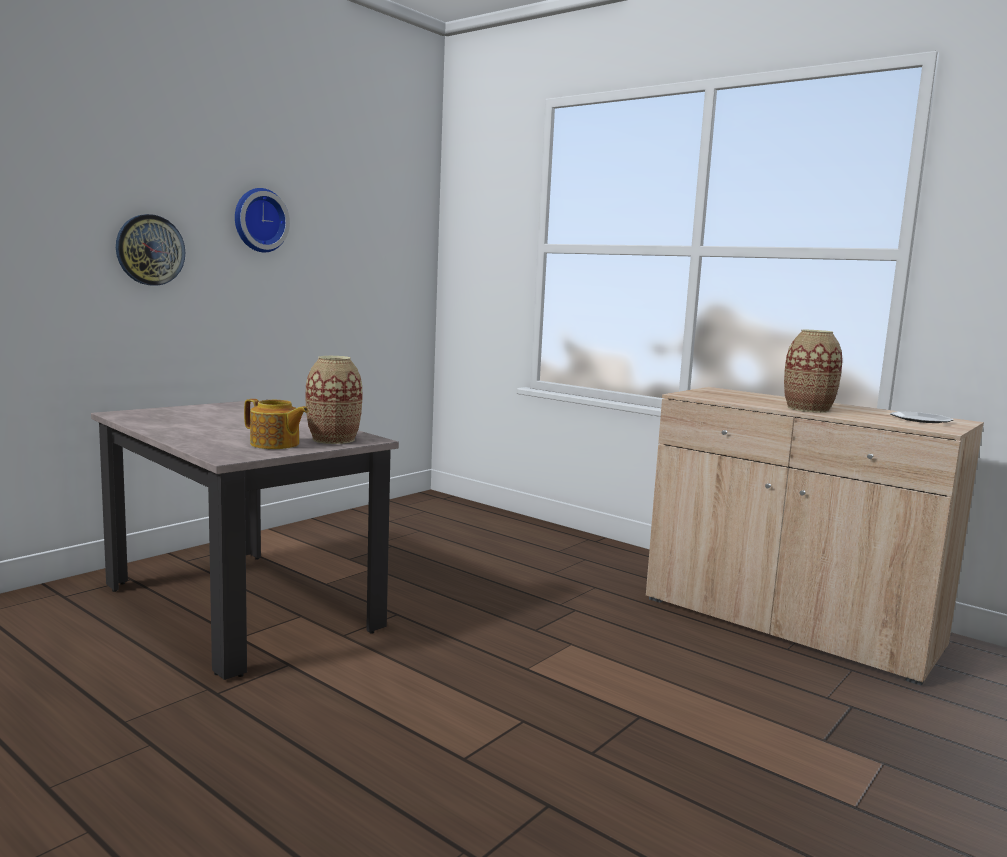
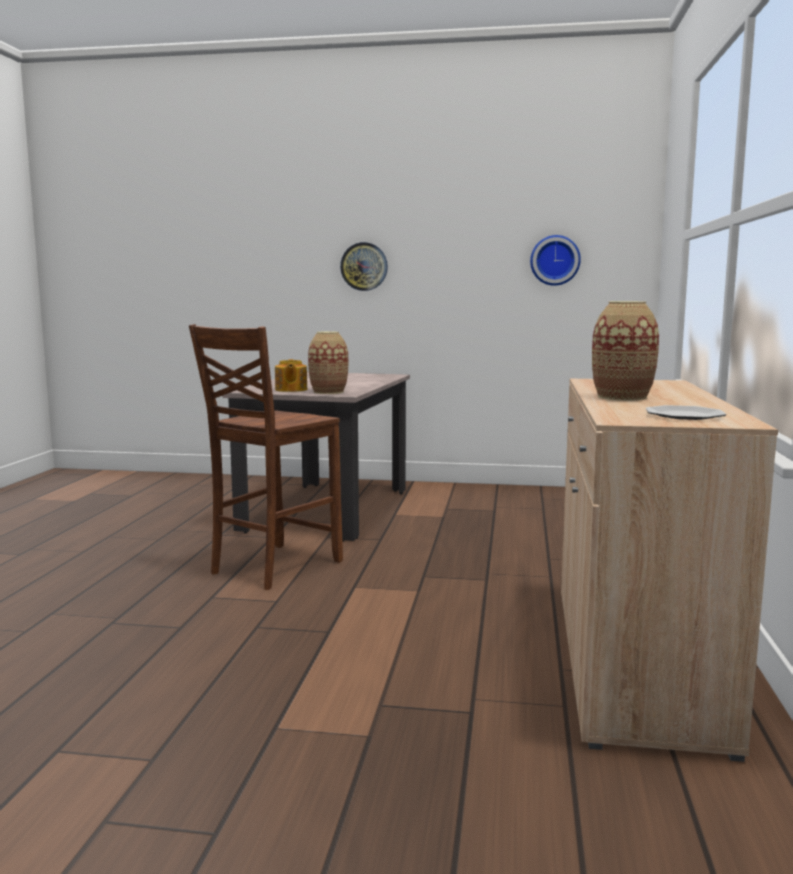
camera: 60 degrees right, 0 degrees up
wall clock [235,188,290,252] -> wall clock moved to [530,235,581,286]
none -> brown chair [189,324,343,590]

